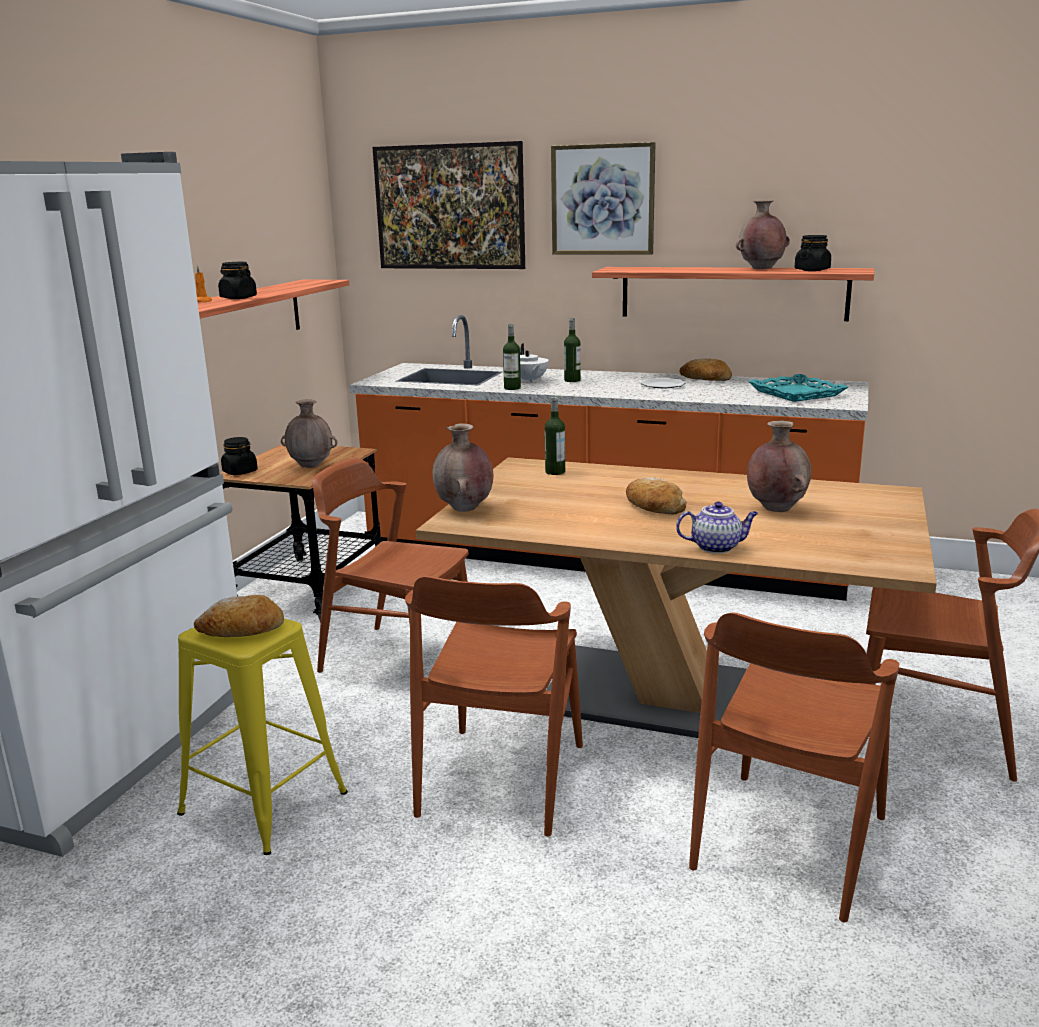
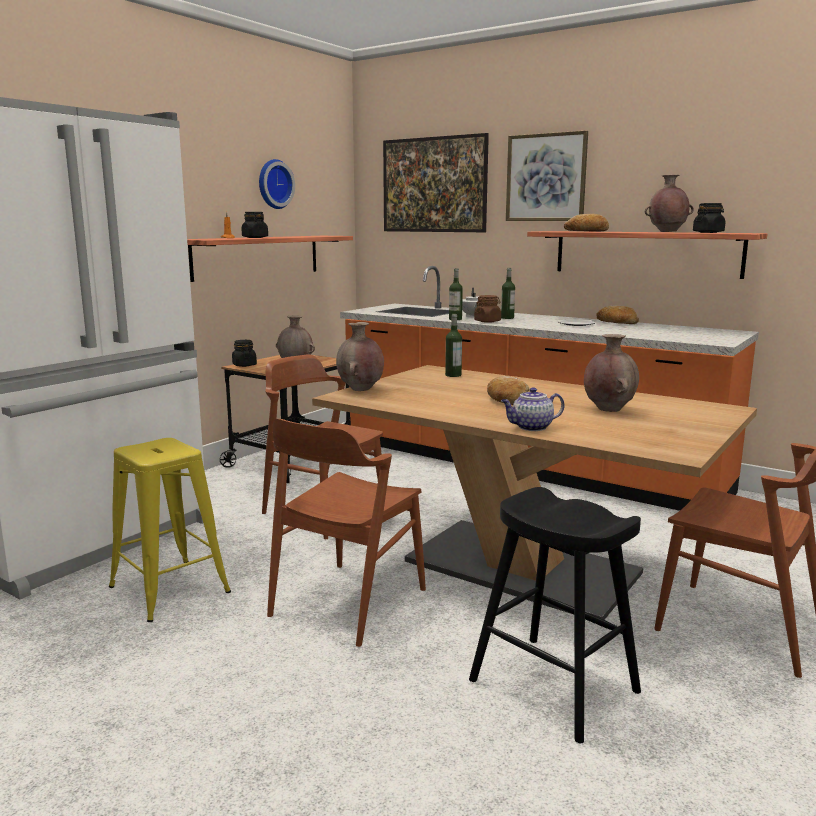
camera: 15 degrees right, 5 degrees down
bread [194,595,284,637] -> bread moved to [564,214,609,231]
teapot [676,502,759,553] -> teapot turned 150 degrees clockwise [501,388,564,431]
brown chair [689,612,899,922] -> black stool [469,487,641,743]
turquoise tray [748,374,848,402] -> none
none -> wall clock [259,159,295,209]
none -> brown jar [474,295,501,323]

